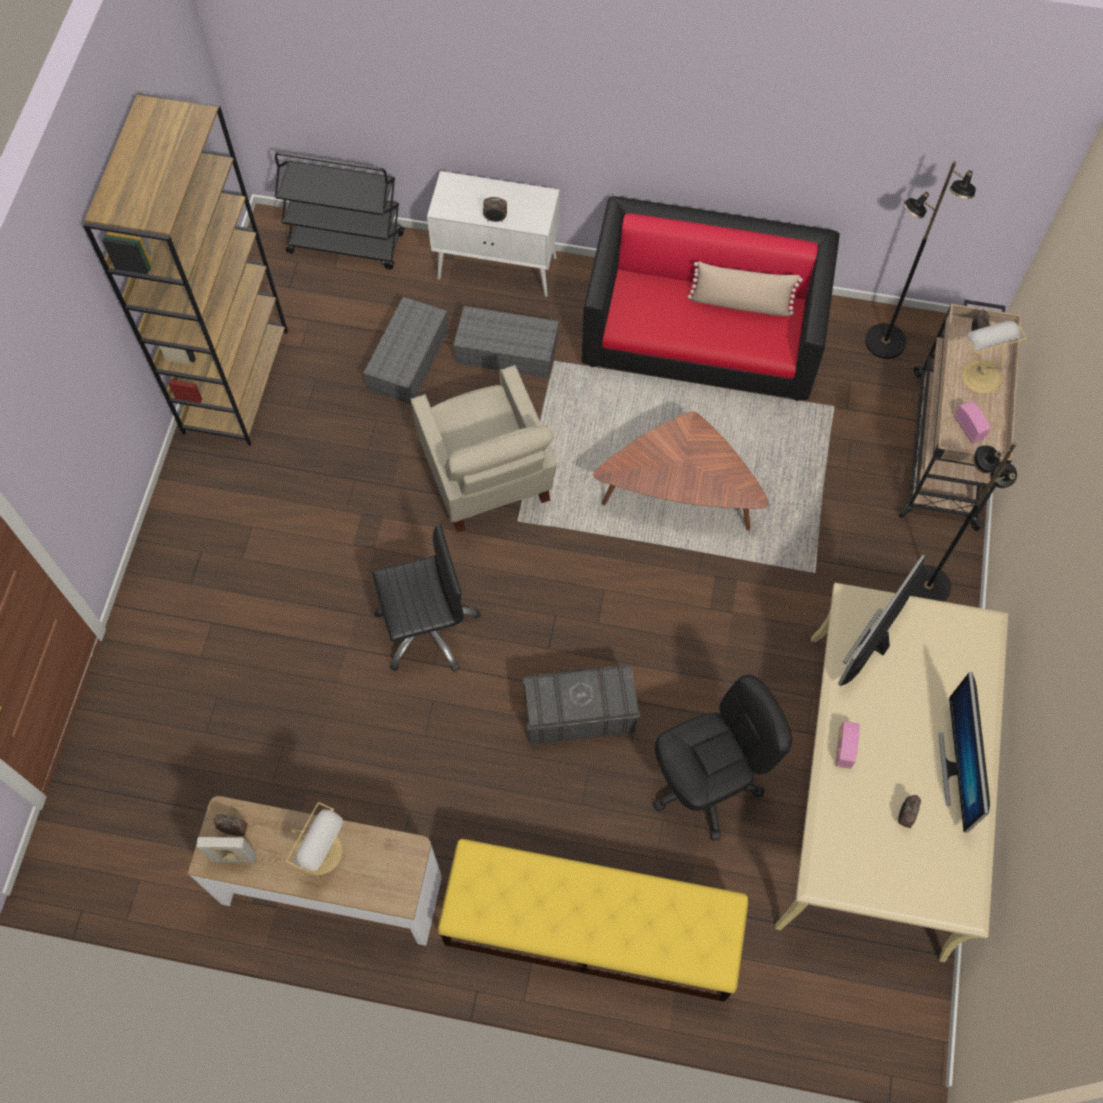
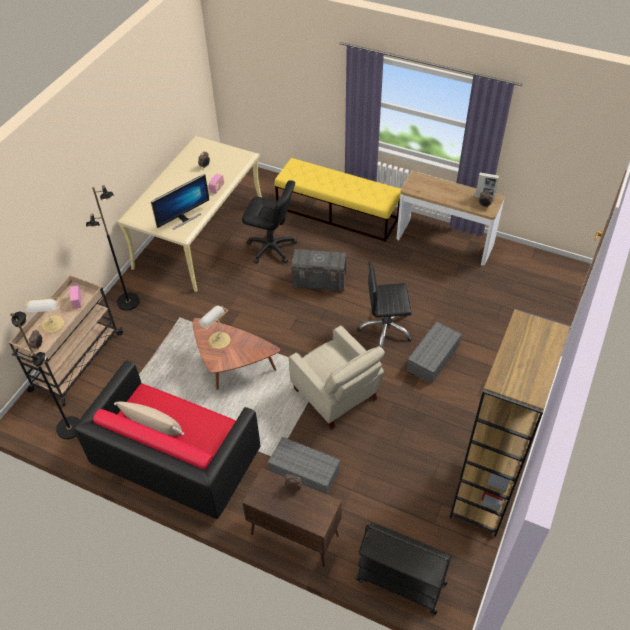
camera: 165 degrees left, 15 degrees down
table lamp [286,802,343,875] -> table lamp moved to [199,306,230,349]
grey storage box [363,297,449,404] -> grey storage box moved to [407,322,462,384]
beige armchair [410,365,557,532] -> beige armchair turned 150 degrees clockwise [289,325,385,430]
white cabinet [427,171,559,297] -> brown cabinet [242,468,342,567]
black office chair [653,675,792,841] -> black office chair turned 150 degrees counterclockwise [242,180,297,264]
monitor [939,672,990,833] -> none

